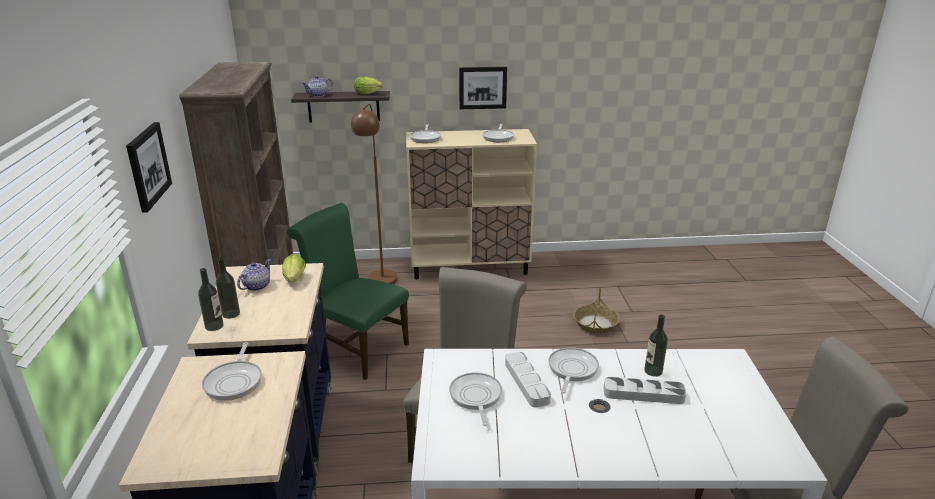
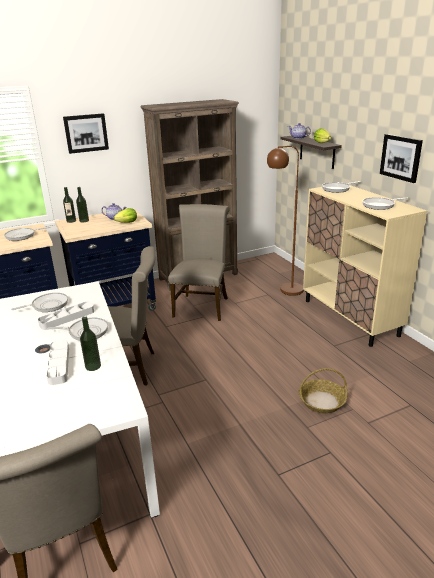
camera: 70 degrees right, 0 degrees up
green chair [287,203,409,380] -> beige chair [168,204,230,321]

